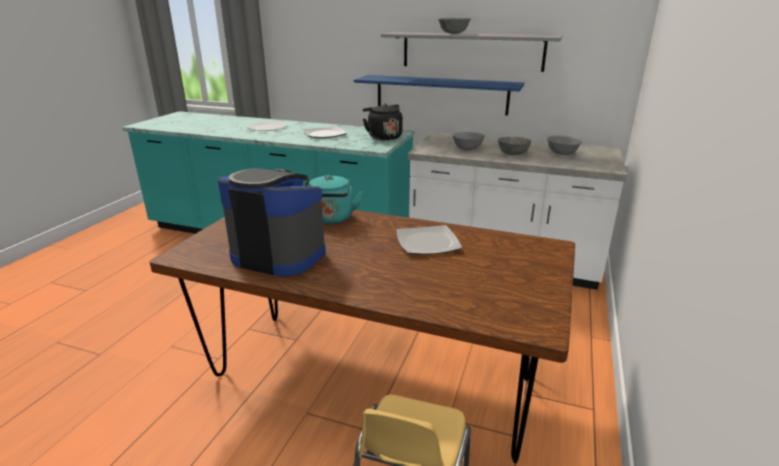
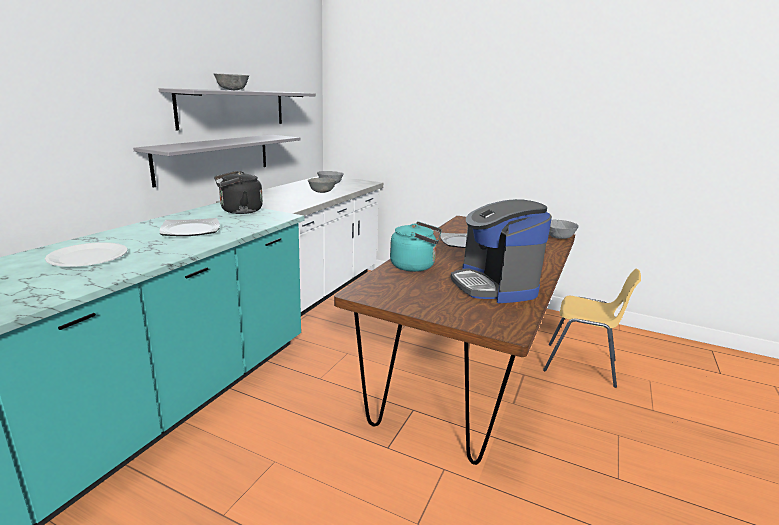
camera: 85 degrees left, 5 degrees down
coffee machine [217,168,326,277] -> coffee machine turned 45 degrees counterclockwise [451,199,552,303]
blue shelf [354,75,524,116] -> grey shelf [133,135,300,188]
grey bowl [452,132,485,150] -> grey bowl moved to [549,220,579,239]

